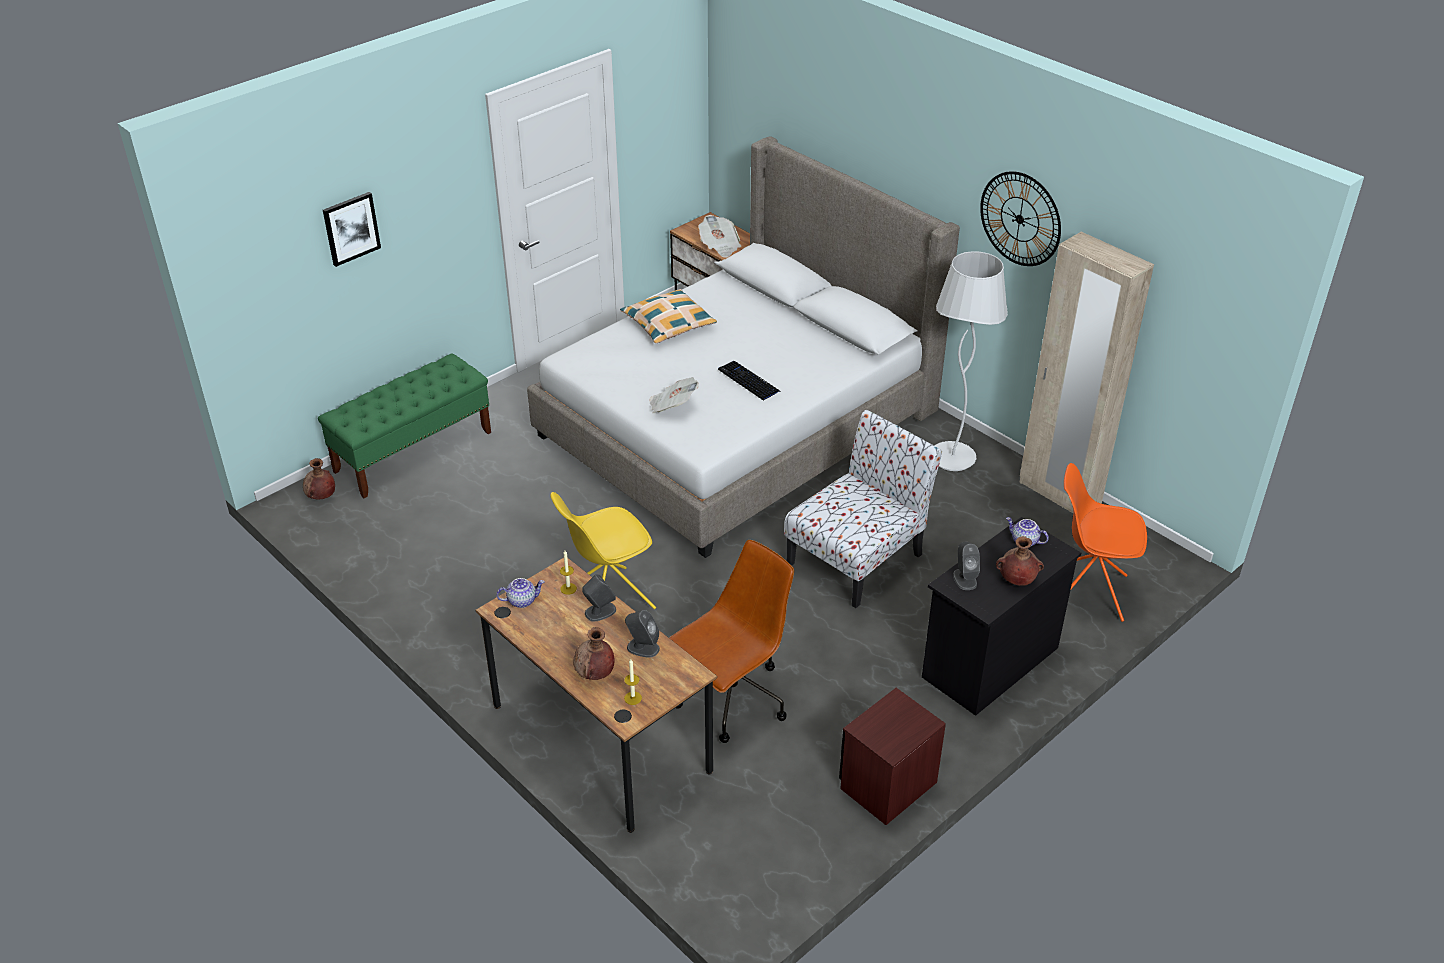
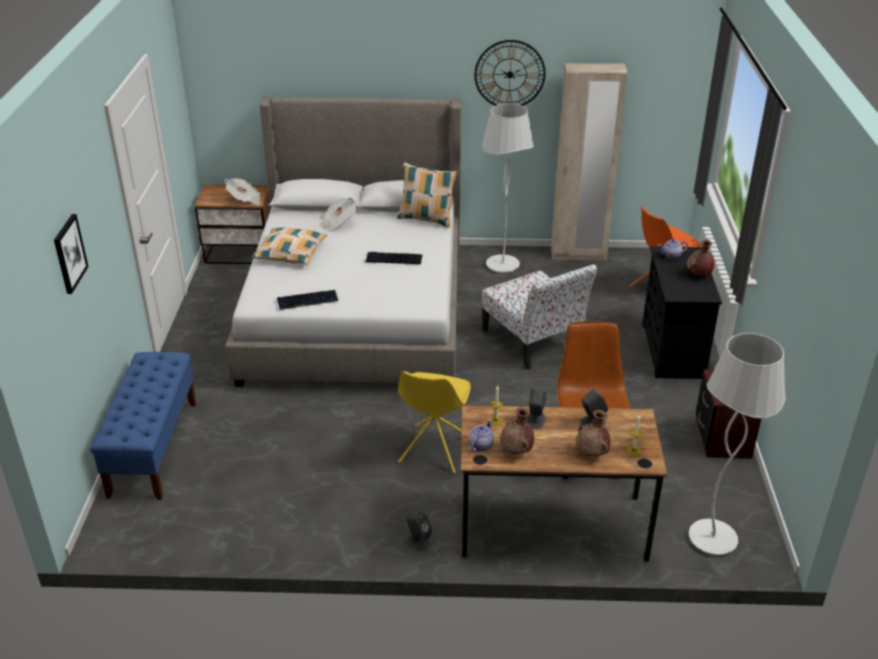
camera: 45 degrees left, 5 degrees down
brown vase [303,458,335,499] -> brown vase moved to [500,407,534,454]
green bench [318,354,491,498] -> blue bench [90,352,196,500]
newspaper [649,377,699,413] -> newspaper moved to [319,198,356,230]
chair [784,410,942,608] -> chair turned 150 degrees clockwise [481,264,597,370]
grey speaker [953,542,980,590] -> grey speaker moved to [406,511,432,550]
none -> keyboard [277,290,338,310]
none -> pillow [397,163,457,228]
none -> white floor lamp [689,333,786,555]

